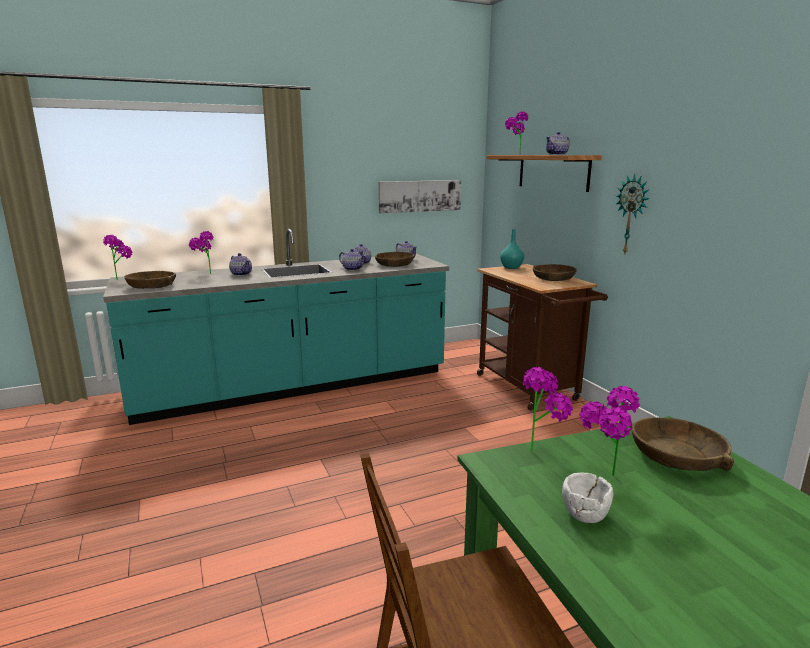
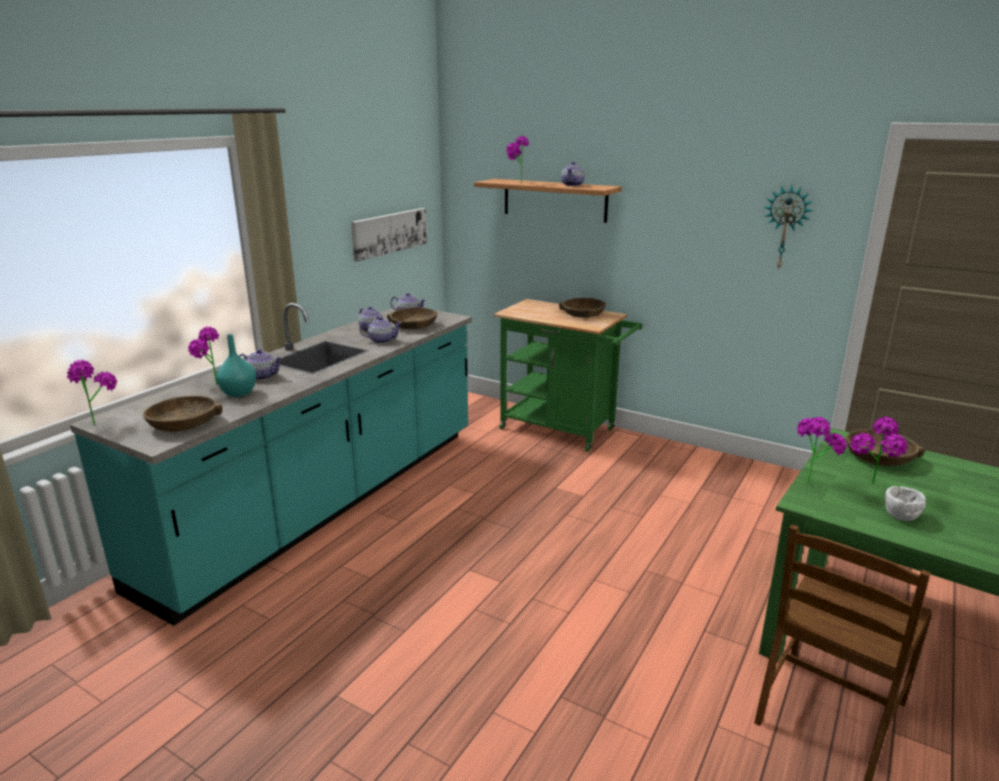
camera: 35 degrees left, 5 degrees up
brown cart [477,264,608,411] -> green cart [494,299,643,452]
turquoise vase [500,229,524,269] -> turquoise vase moved to [216,334,256,397]
wall clock [616,174,650,253] -> wall clock moved to [764,185,813,270]

